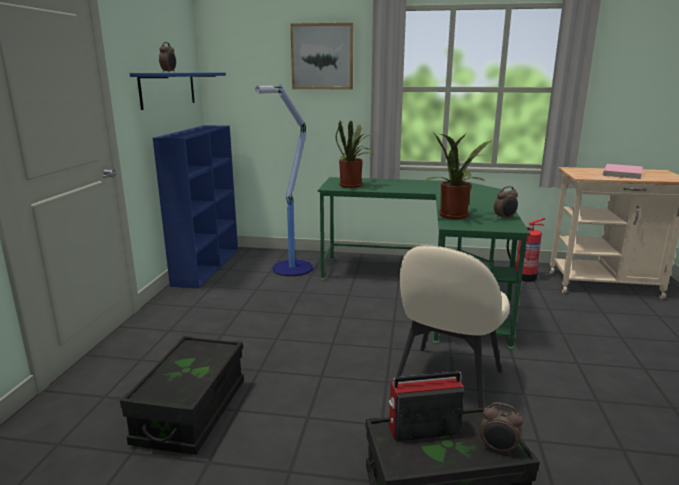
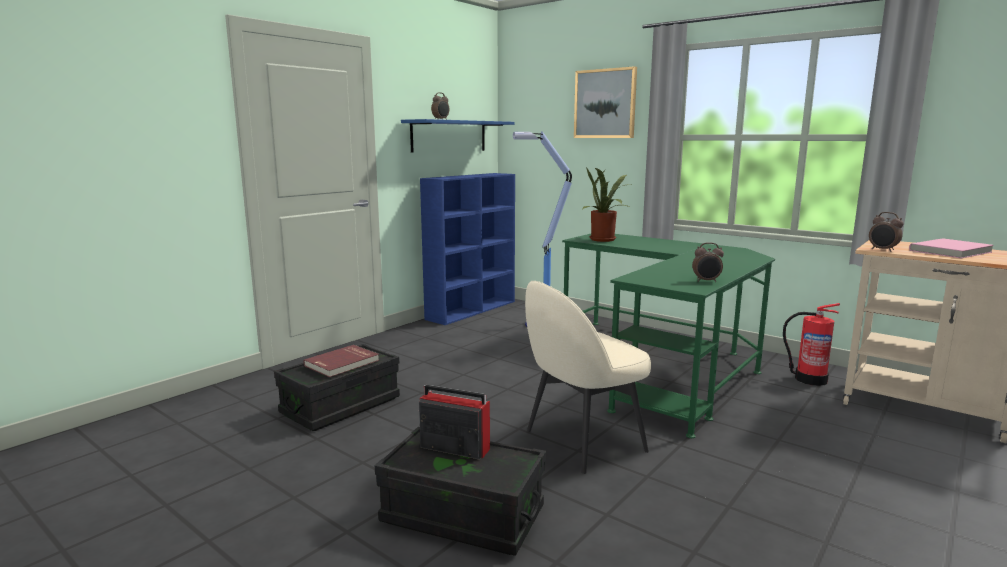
camera: 30 degrees right, 5 degrees down
potted plant [424,133,494,219] -> none
alarm clock [480,402,523,455] -> alarm clock moved to [869,212,904,252]
none -> red book [303,345,379,377]

